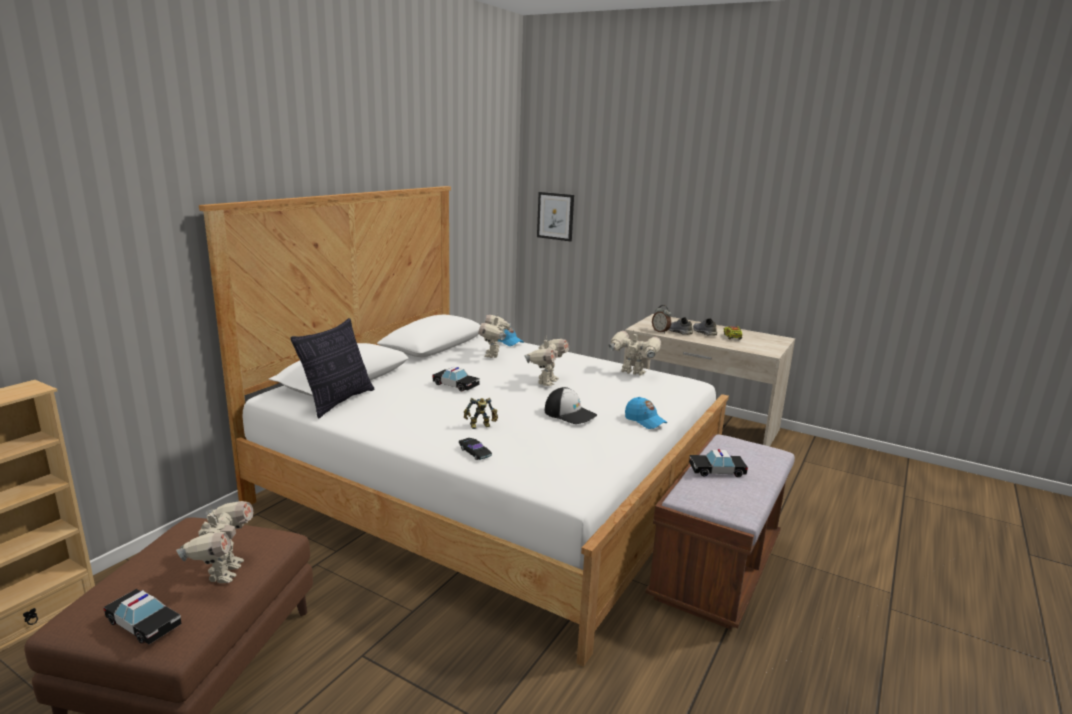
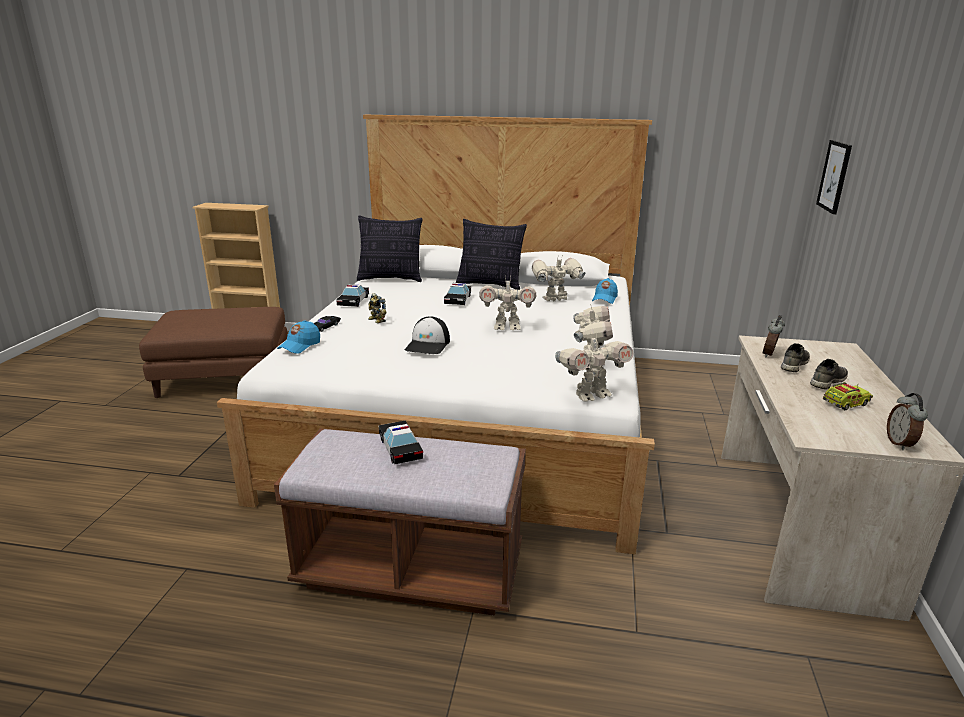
camera: 70 degrees right, 5 degrees up
toy car [103,589,182,644] -> toy car moved to [336,284,369,307]
toy robot [176,501,253,583] -> toy robot moved to [555,331,634,402]
blue cap [625,397,668,429] -> blue cap moved to [277,320,320,354]
none -> pillow [456,219,527,290]
none -> alarm clock [887,393,928,450]

